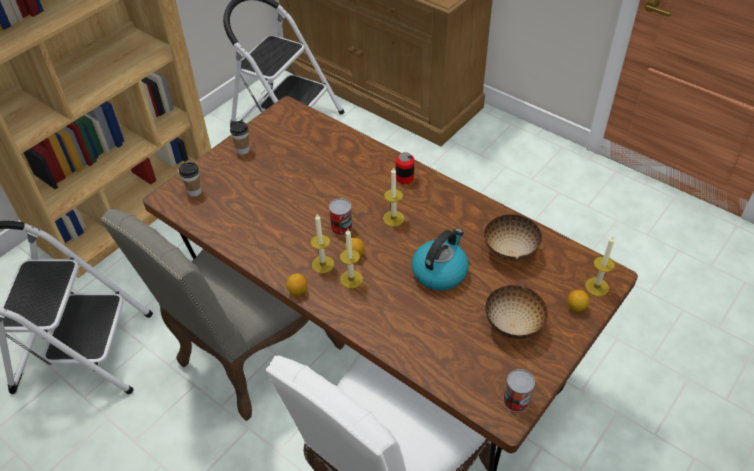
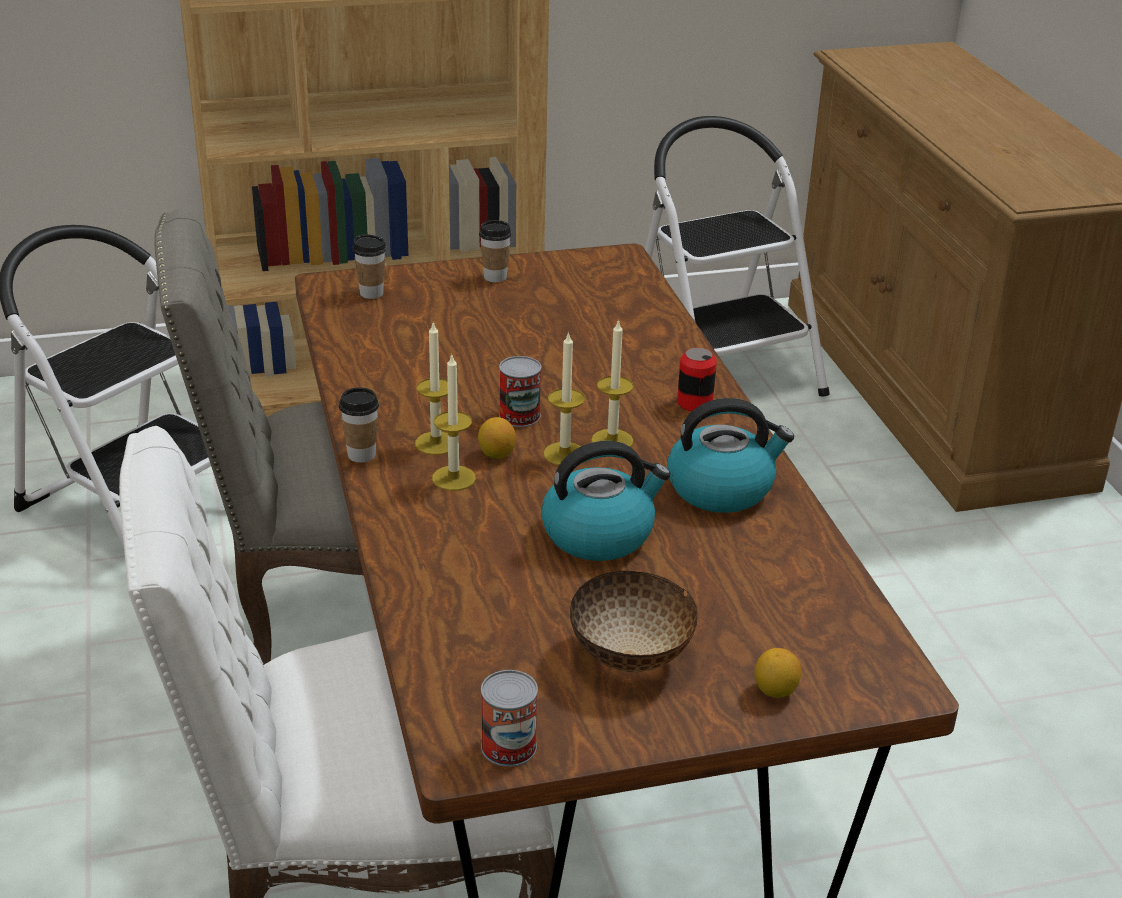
camera: 35 degrees right, 15 degrees down
lemon [286,273,307,296] -> cup [339,387,379,463]
bowl [484,214,542,262] -> none
candle [585,236,615,296] -> candle moved to [543,331,585,465]
none -> kettle [667,398,794,513]

